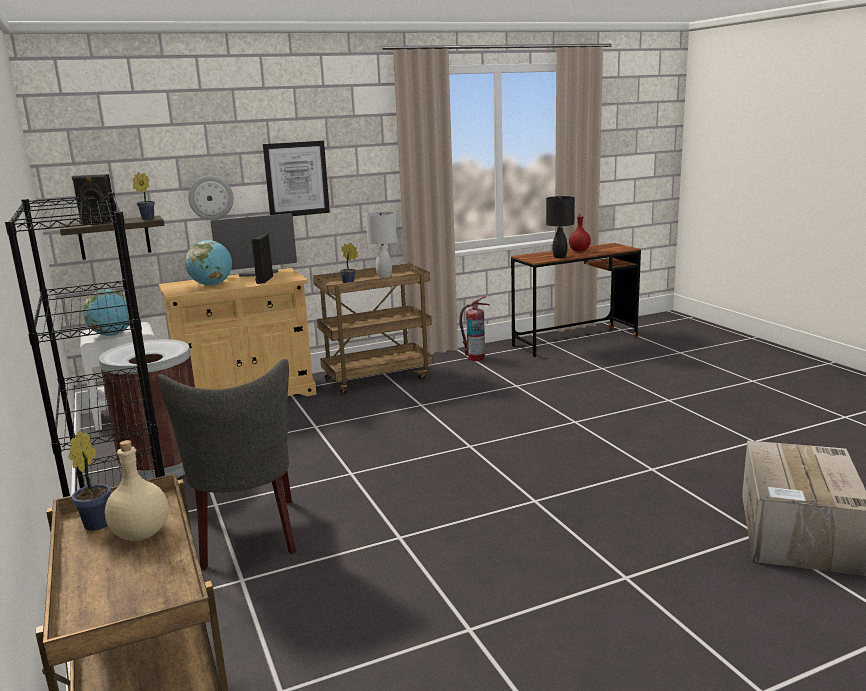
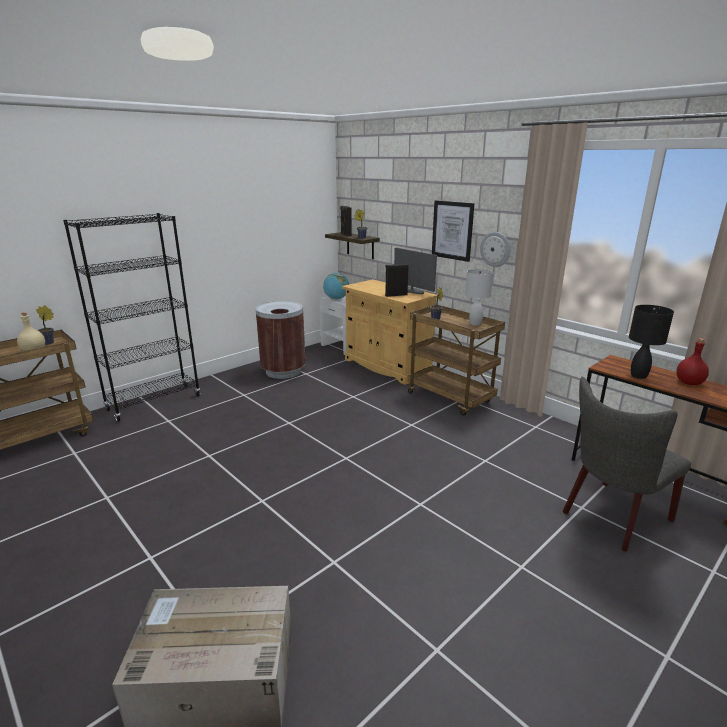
camera: 70 degrees right, 5 degrees up
grey chair [157,359,296,570] -> grey chair moved to [563,377,691,552]
globe [185,240,232,286] -> none
wall clock [188,176,234,220] -> wall clock moved to [480,232,510,267]
fire extinguisher [459,296,490,361] -> none

